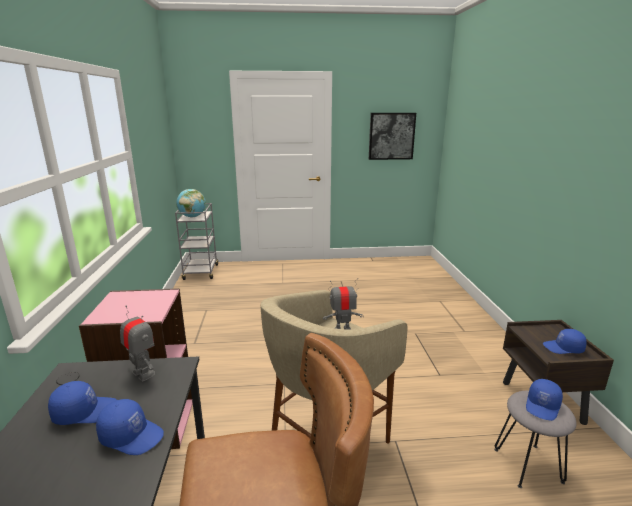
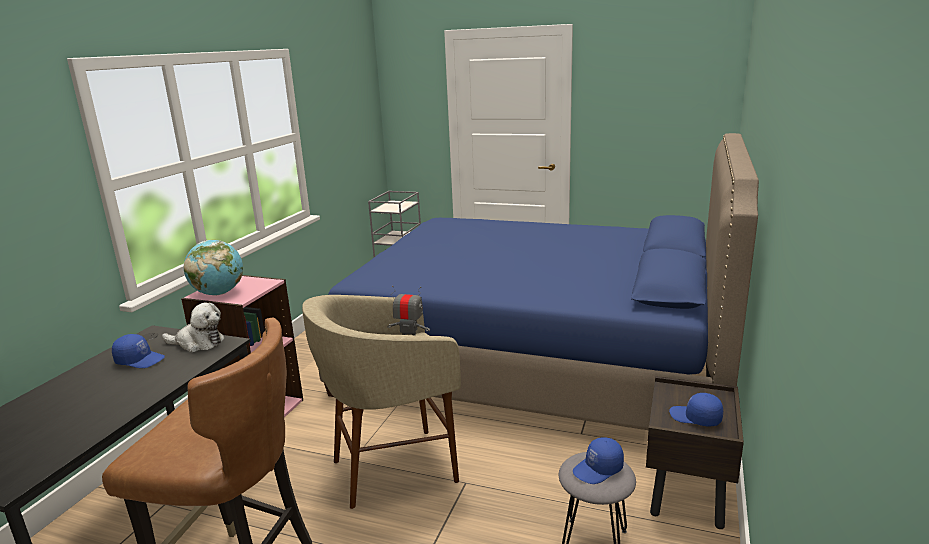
camera: 25 degrees right, 0 degrees up
blue cap [96,399,164,455] -> none
toy robot [120,306,155,382] -> plush toy [162,302,225,353]
globe [176,189,206,217] -> globe moved to [184,240,243,296]
picture [369,113,416,160] -> none
none -> blue bed [319,133,759,430]

